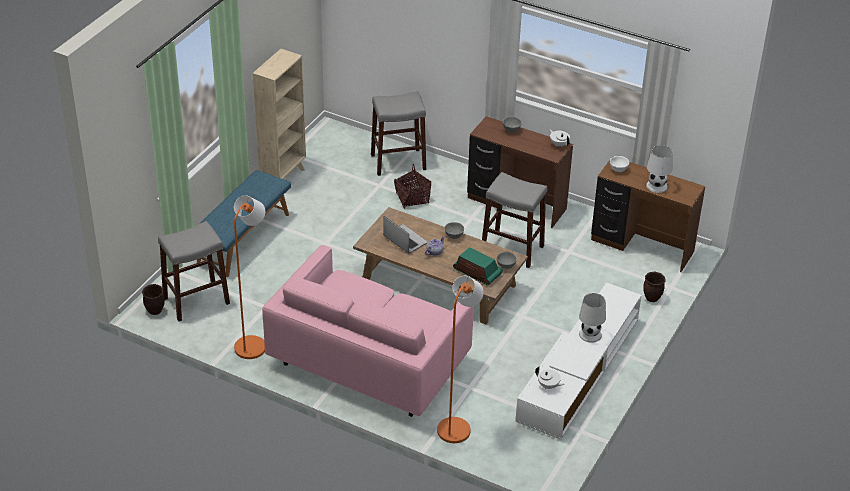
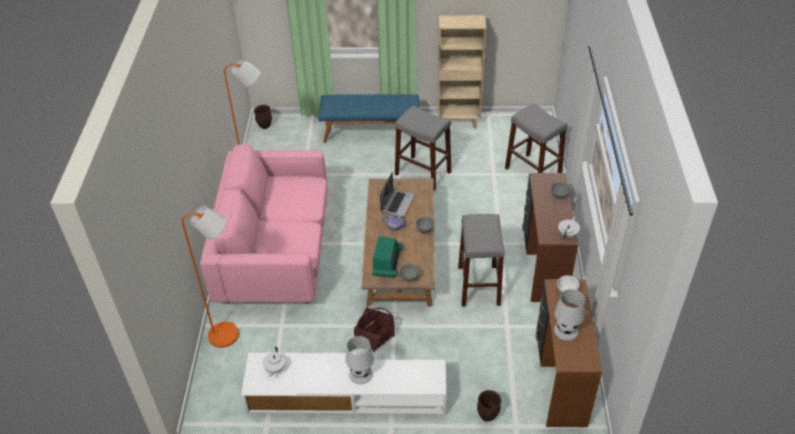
camera: 65 degrees right, 5 degrees up
grey stool [158,221,230,322] -> grey stool moved to [395,105,451,191]
basket [394,164,431,209] -> basket moved to [354,307,395,353]

